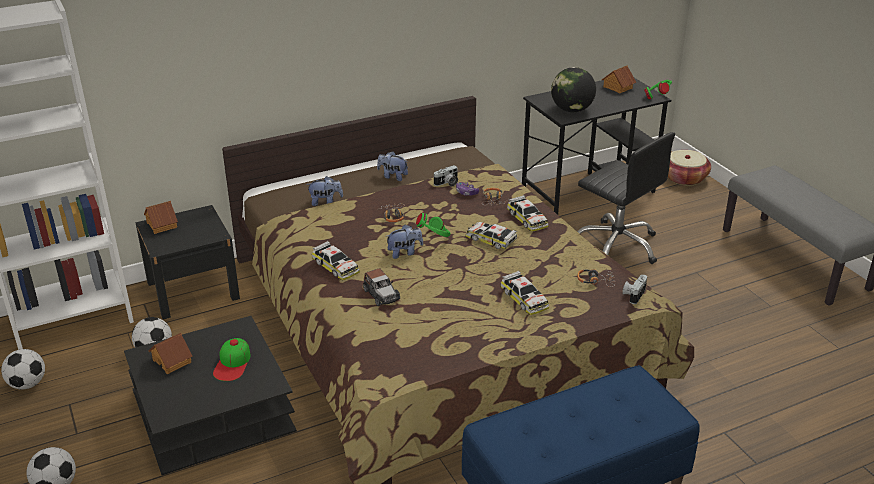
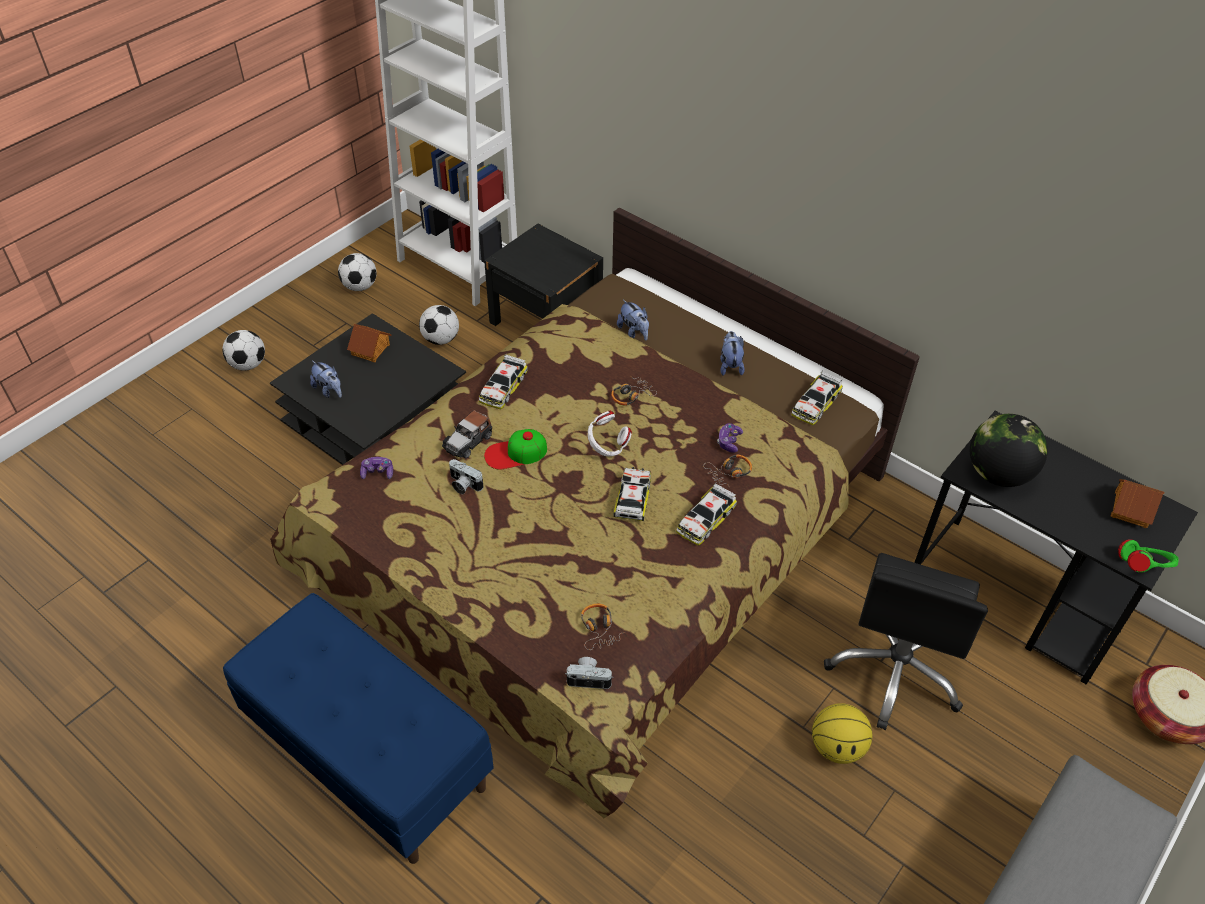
camera: 65 degrees right, 15 degrees up
toy house [144,201,178,234] -> none
cap [213,338,251,381] -> cap moved to [484,429,547,469]
plush toy [385,225,423,259] -> plush toy moved to [310,361,342,398]
green headphones [416,213,451,237] -> white headphones [588,411,632,457]
camera [433,165,458,186] -> camera moved to [449,459,483,494]
toy car [501,270,549,315] -> toy car moved to [791,371,843,425]
none -> game controller [360,457,393,479]
none -> basketball [812,703,872,764]

